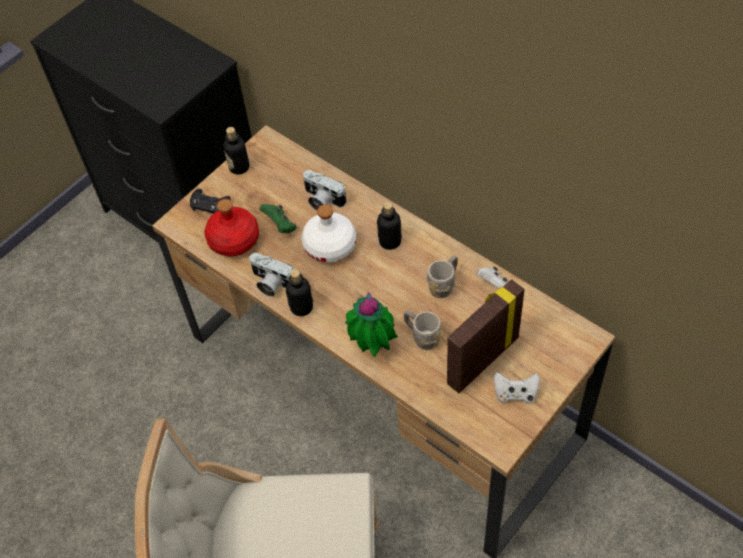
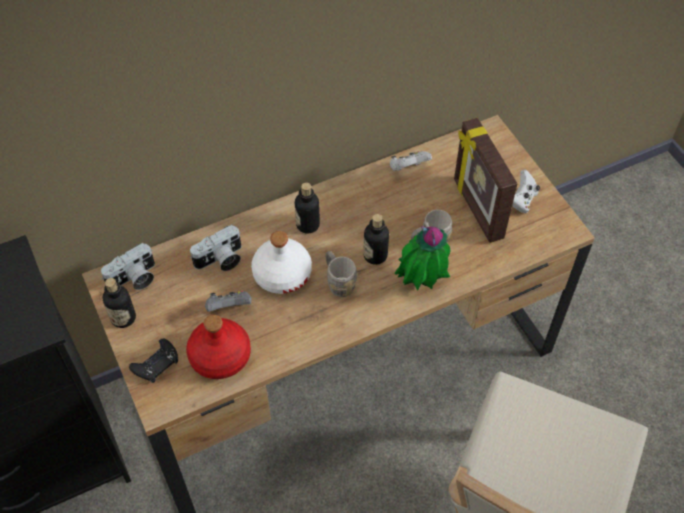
camera: 70 degrees left, 0 degrees up
camera [250,253,294,297] -> camera moved to [101,243,155,290]
green game controller [259,204,297,233] -> grey game controller [205,290,252,312]
bottle [286,269,313,316] -> bottle moved to [363,214,389,265]
grey mug [427,256,458,298] -> grey mug moved to [326,251,358,297]

